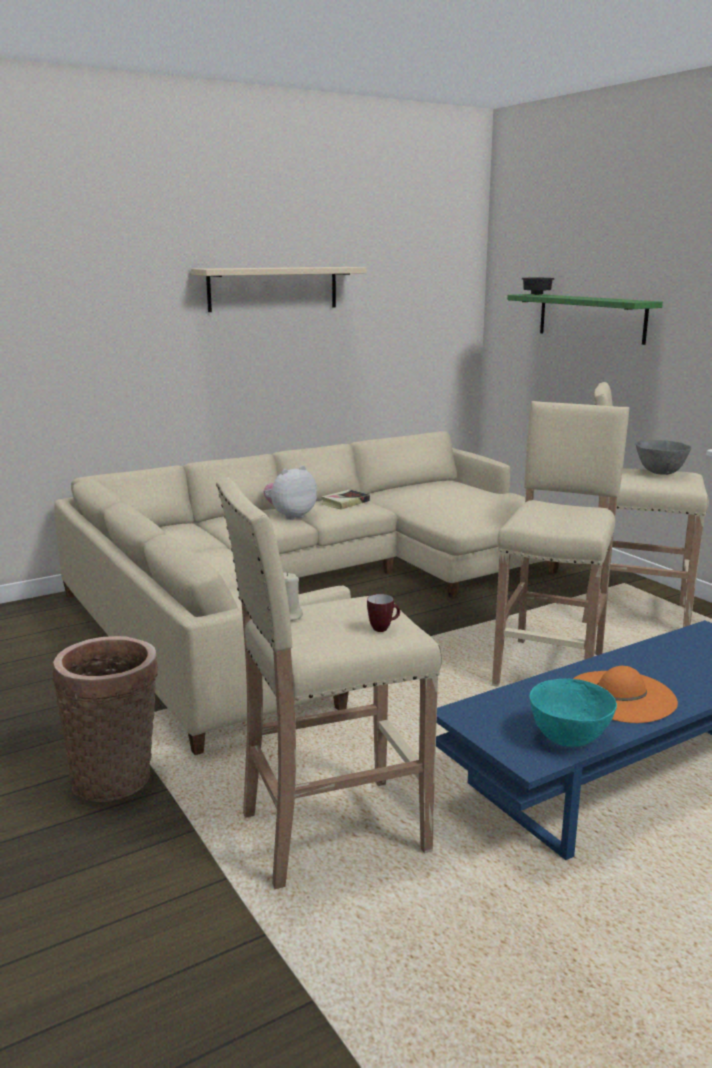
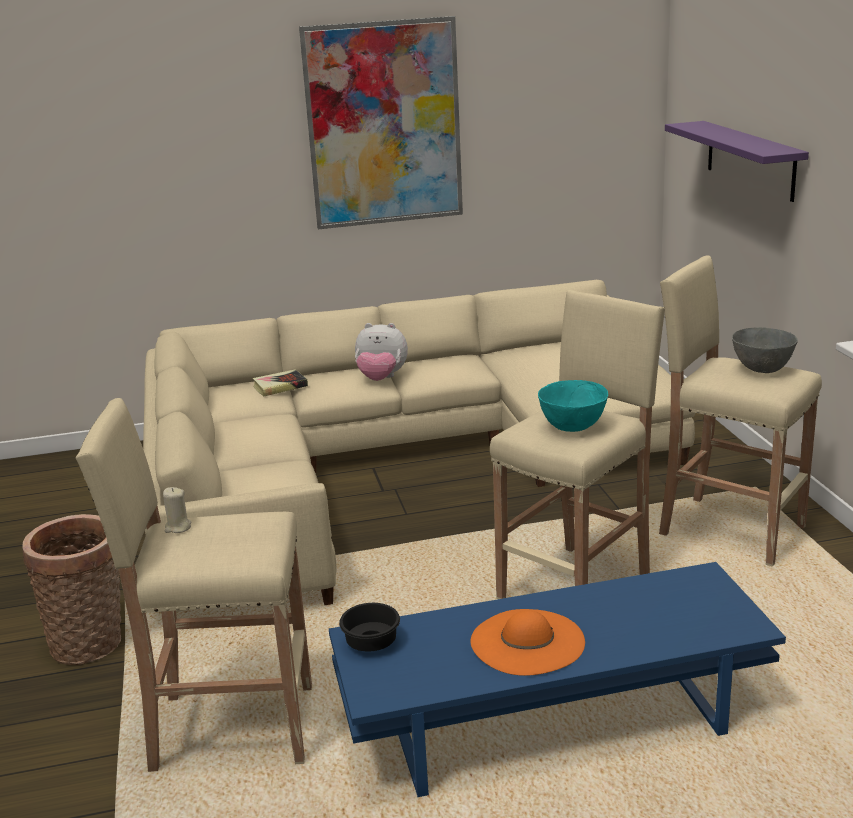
camera: 20 degrees right, 5 degrees up
beige shelf [191,267,366,312] -> picture [299,16,463,229]
plush toy [263,466,317,520] -> plush toy turned 150 degrees counterclockwise [355,323,408,381]
book [322,489,370,510] -> book moved to [252,369,308,396]
mug [367,594,400,632] -> none
green shelf [507,294,663,345] -> purple shelf [665,121,809,202]
black bowl [522,278,555,295] -> black bowl moved to [339,603,400,651]
turquoise bowl [530,678,617,747] -> turquoise bowl moved to [538,380,608,432]

